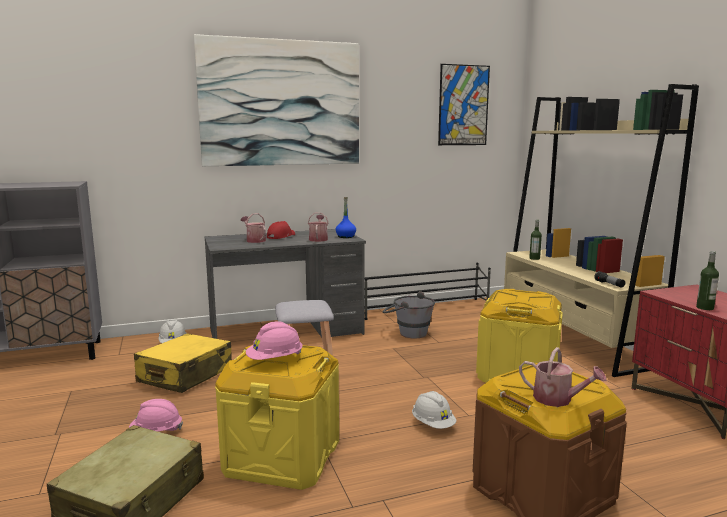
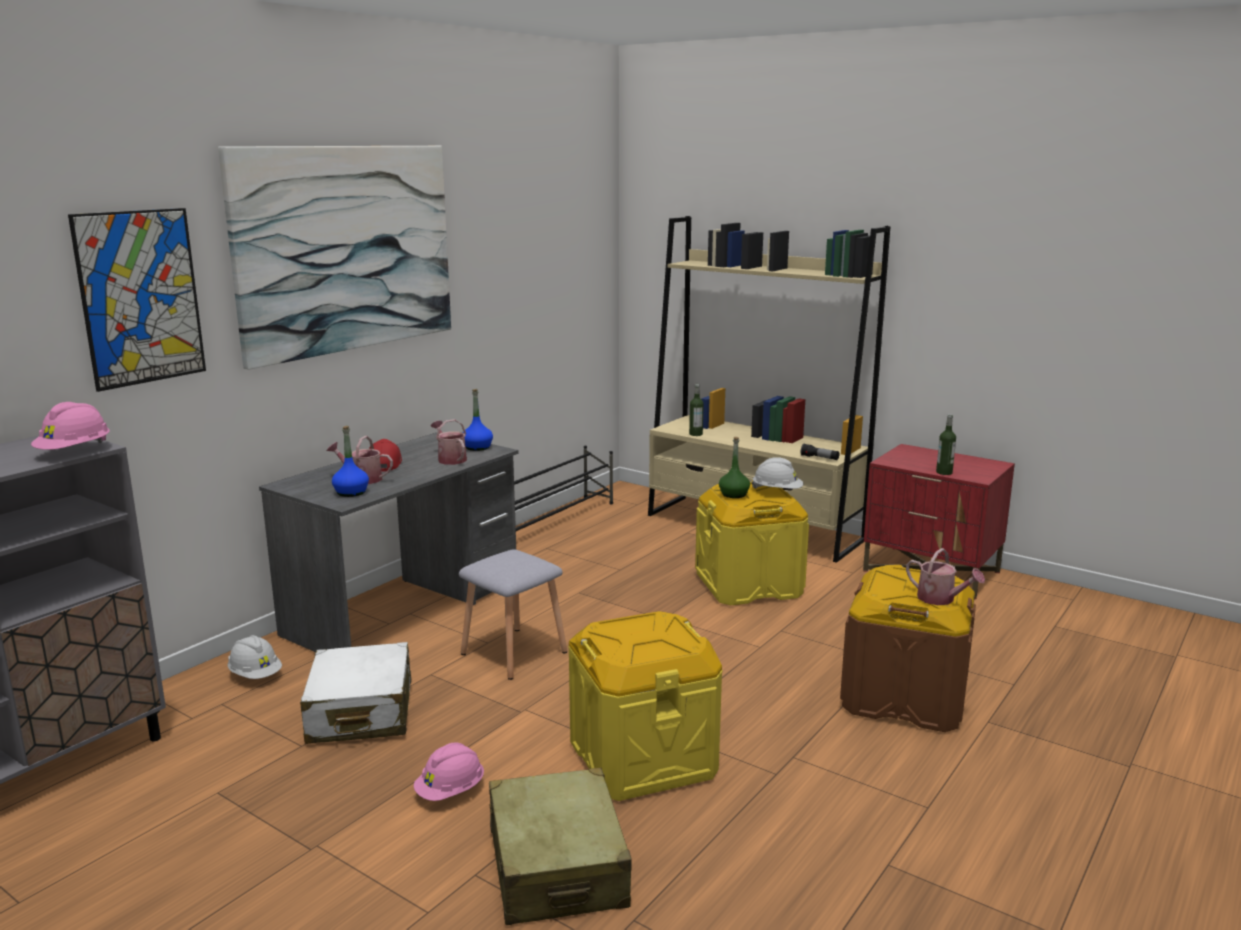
camera: 35 degrees left, 5 degrees up
yellow suitcase [134,333,232,393] -> white suitcase [300,642,411,744]
pink hard hat [246,321,303,360] -> pink hard hat moved to [31,402,110,450]
grey bucket [383,291,435,338] -> none
white hard hat [412,391,456,429] -> white hard hat moved to [752,457,803,489]
picture [438,64,490,145] -> picture moved to [68,208,206,392]
watering can [519,347,606,407] -> watering can turned 45 degrees clockwise [906,548,985,605]
none -> blue bottle [332,426,369,497]
none -> green bottle [719,437,750,498]

